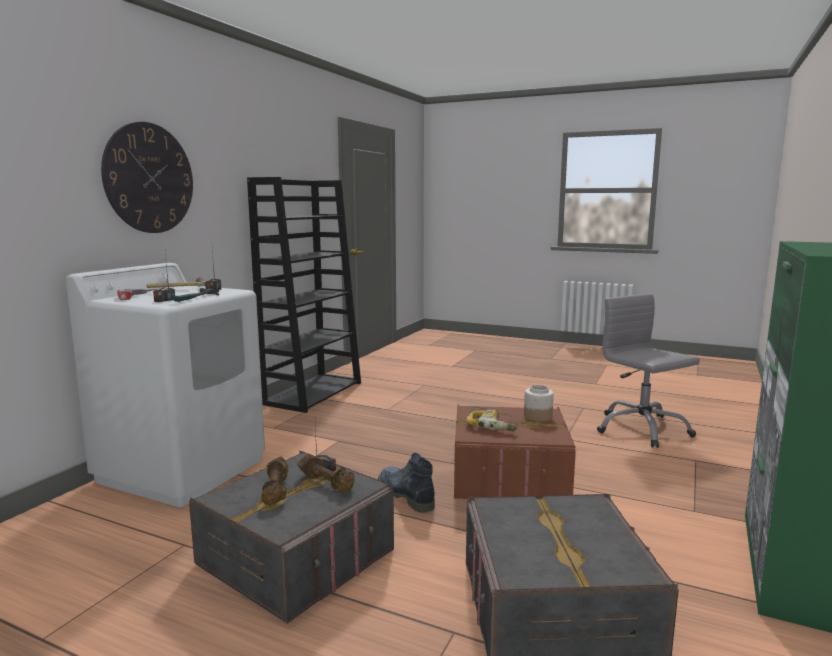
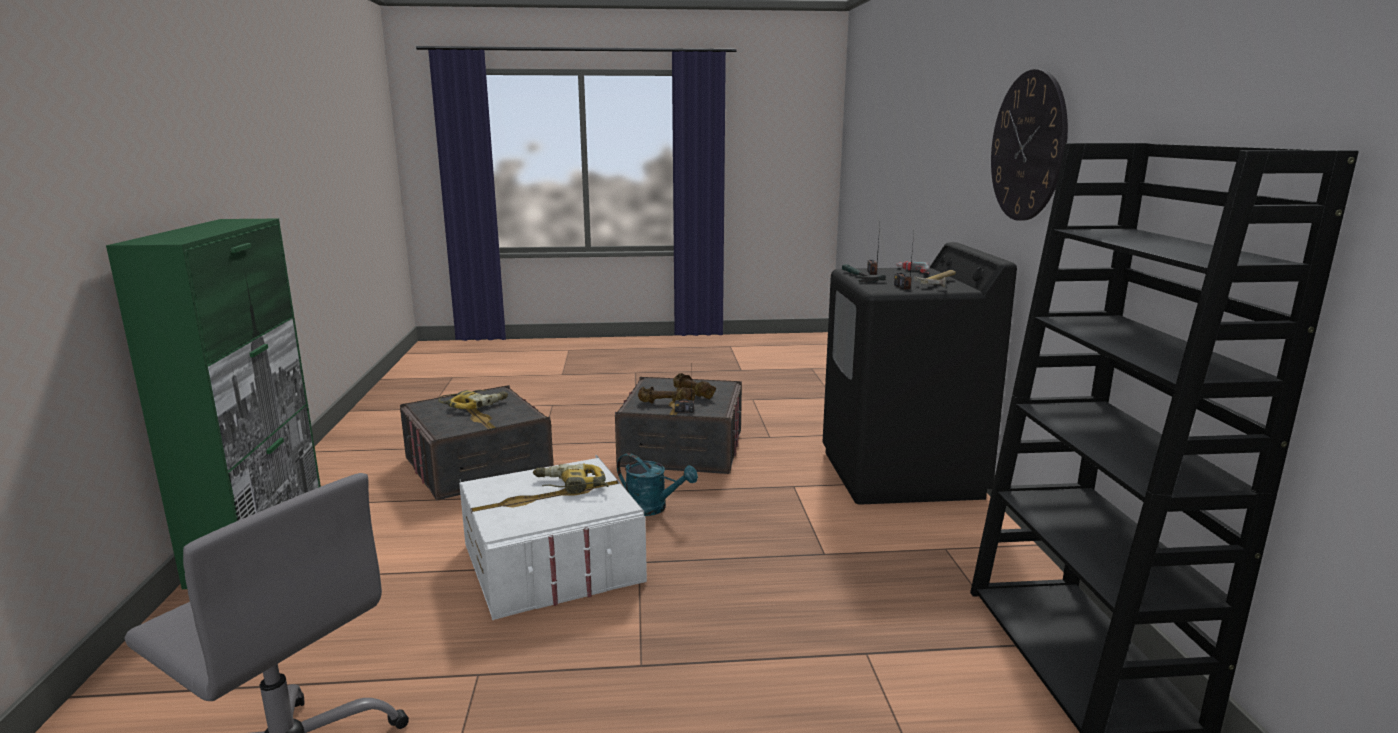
camera: 150 degrees right, 5 degrees up
white washing machine [66,263,265,507] -> black washing machine [823,242,1017,505]
boot [378,453,435,513] -> turquoise watering can [617,453,698,516]
brown storage box [454,404,576,499] -> white storage box [459,455,647,620]
jar [524,385,554,422] -> none
none -> power drill [438,390,508,409]

